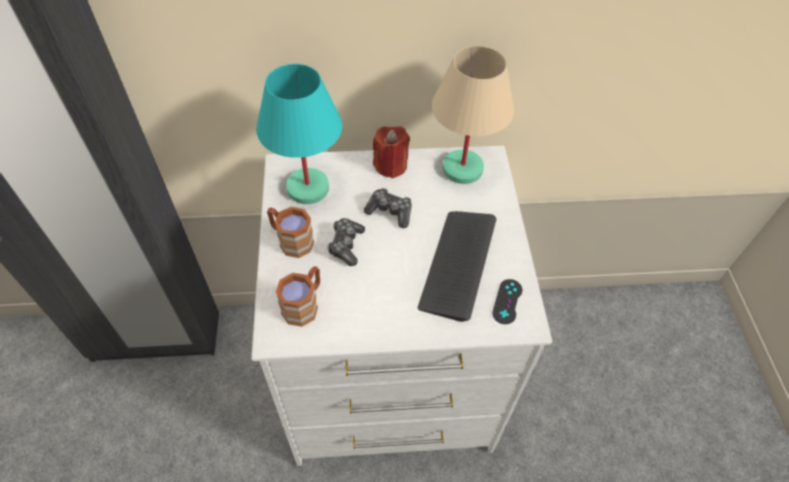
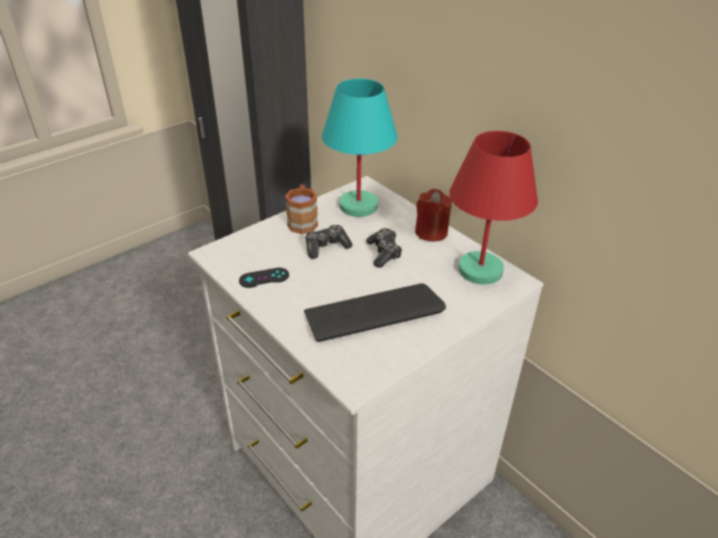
camera: 55 degrees right, 15 degrees down
brown mug [276,266,320,327] -> none
beige table lamp [432,46,514,184] -> red table lamp [449,131,538,285]
black game controller [492,279,523,324] -> black game controller moved to [239,268,289,288]

